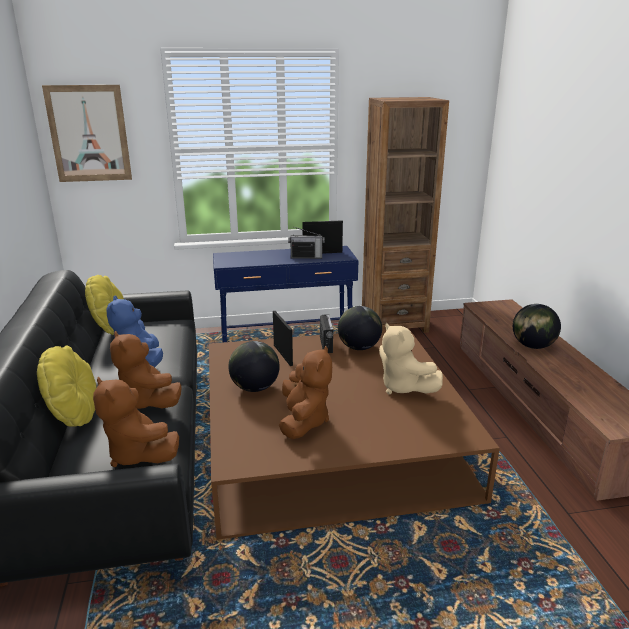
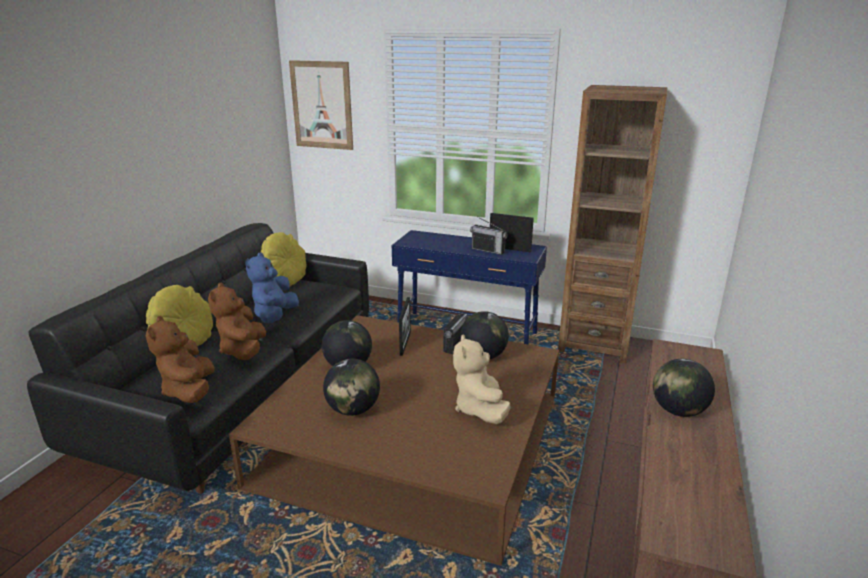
camera: 30 degrees right, 0 degrees up
brown plush toy [279,346,332,439] -> globe [323,359,380,416]

